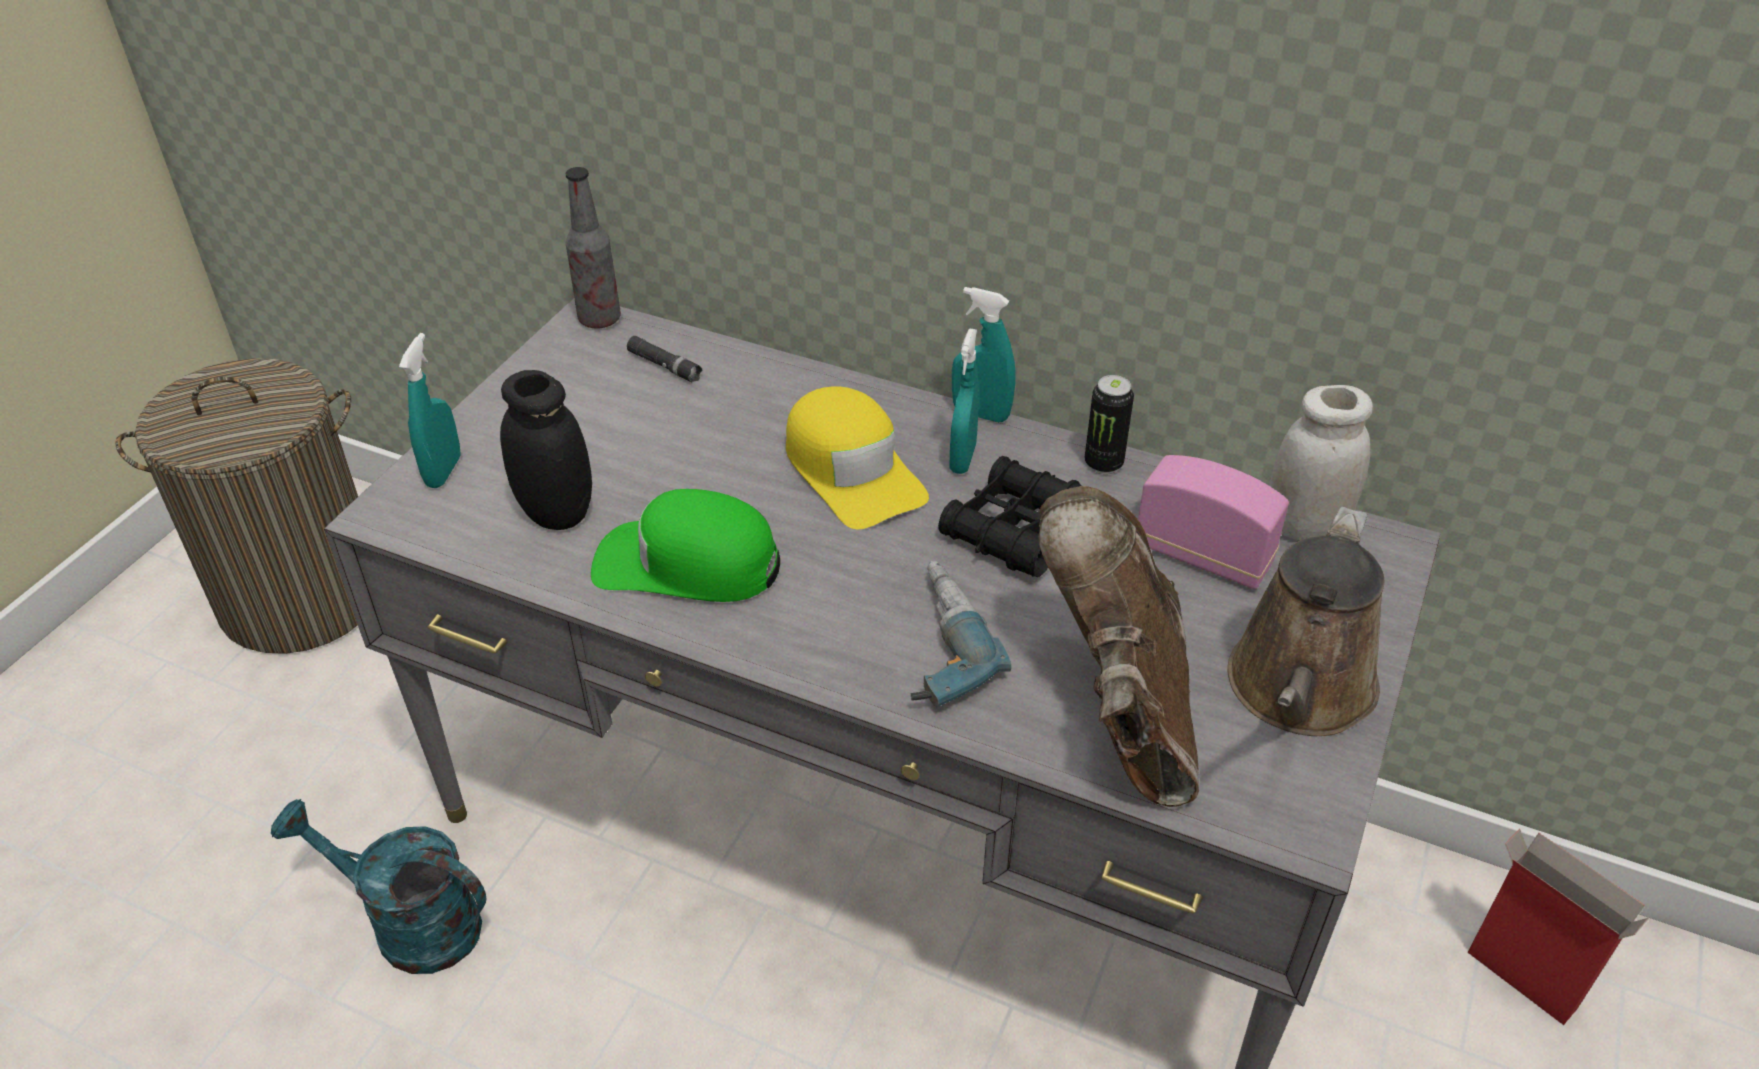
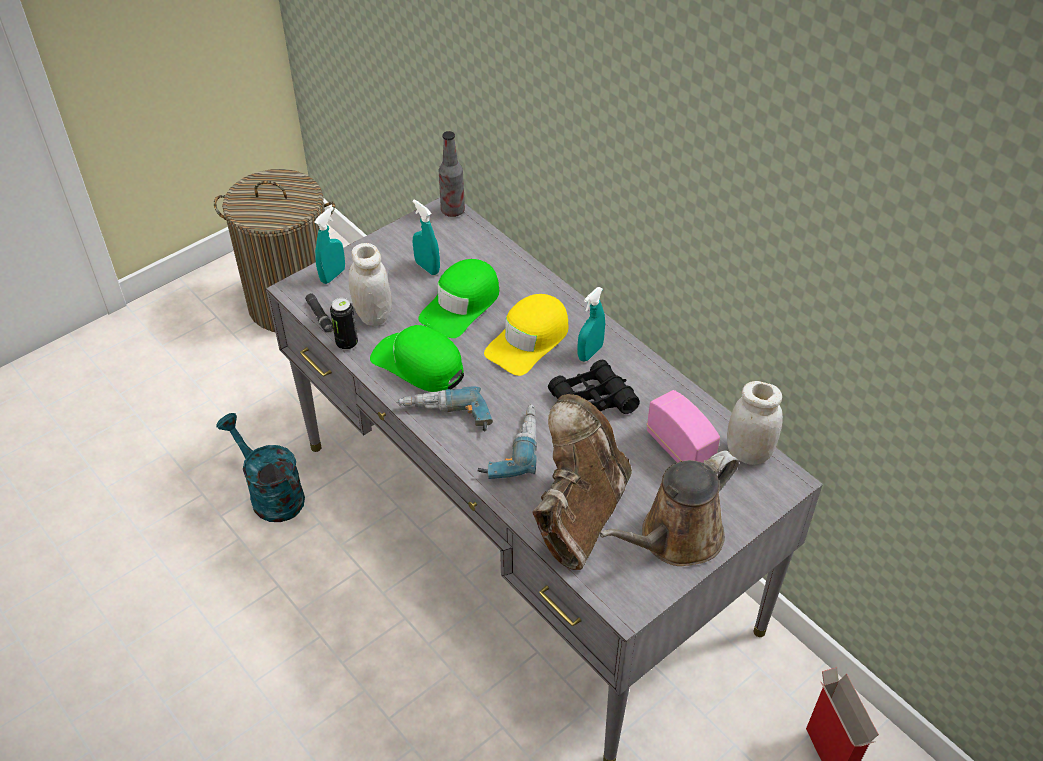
camera: 25 degrees right, 5 degrees up
black jar [500,370,592,530] -> white jar [349,243,392,326]
black flashlight [627,336,702,383] -> black flashlight moved to [305,293,333,333]
yellow cap [786,386,929,530] -> yellow cap turned 45 degrees clockwise [484,294,569,376]
turquoise spray bottle [952,287,1016,422] -> turquoise spray bottle moved to [413,200,440,275]
can [1084,375,1134,474] -> can moved to [330,298,358,350]
none -> power drill [396,387,493,431]
none -> green cap [418,259,500,338]

